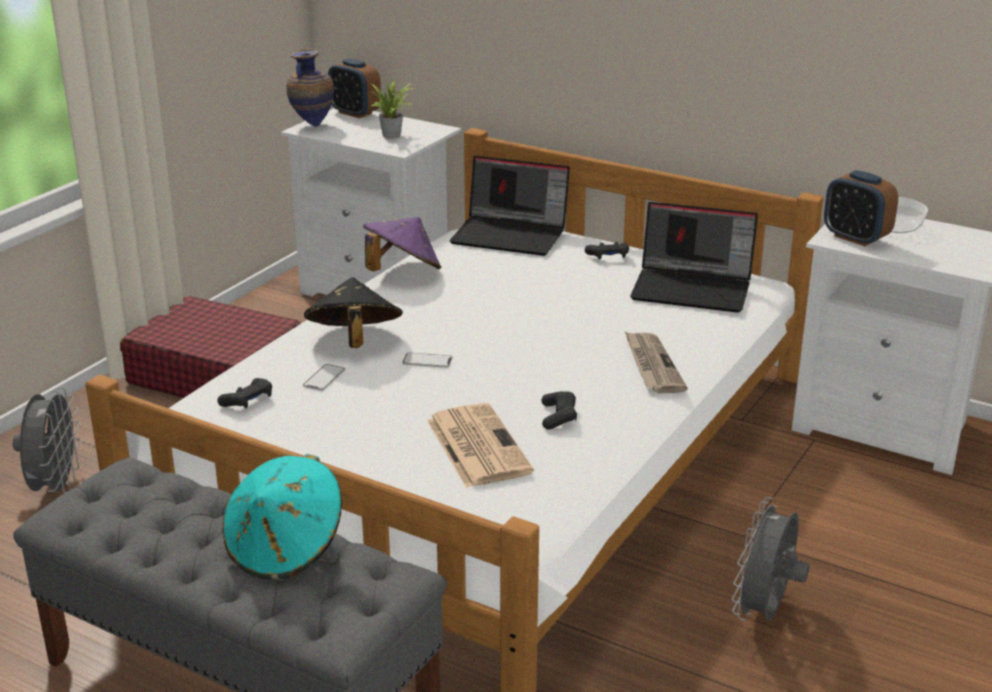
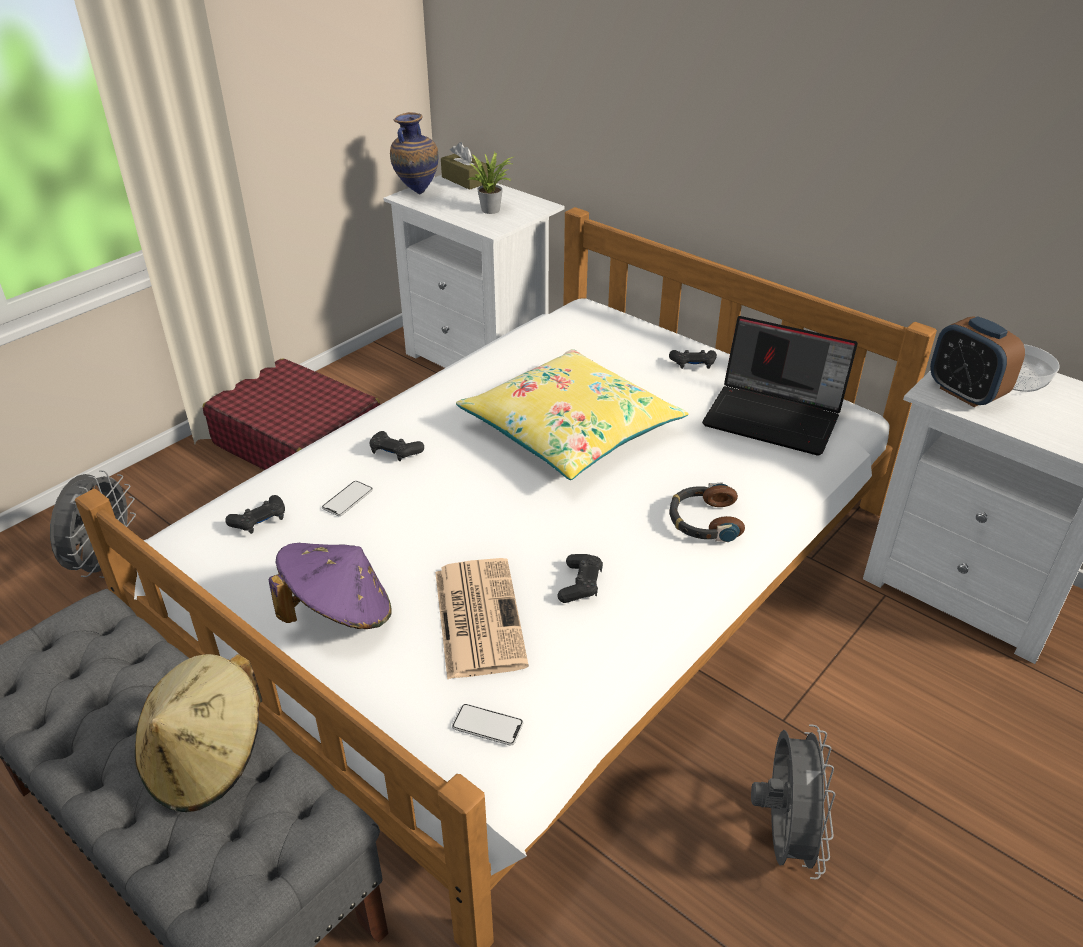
camera: 10 degrees right, 10 degrees up
turquoise hat [222,454,342,580] -> beige hat [135,654,262,812]
black hat [304,277,403,348] -> black game controller [370,431,424,461]
alarm clock [328,59,381,118] -> brown tissue box [441,142,488,190]
purple hat [363,217,441,271] -> purple hat moved to [269,543,391,629]
phone [402,353,452,368] -> phone moved to [452,704,523,746]
laptop [449,156,570,256] -> none
newspaper [625,332,688,394] -> headphones [669,482,745,542]
grey fan [732,497,810,621] -> grey fan turned 150 degrees clockwise [751,724,835,880]
none -> yellow pillow [456,349,689,480]

